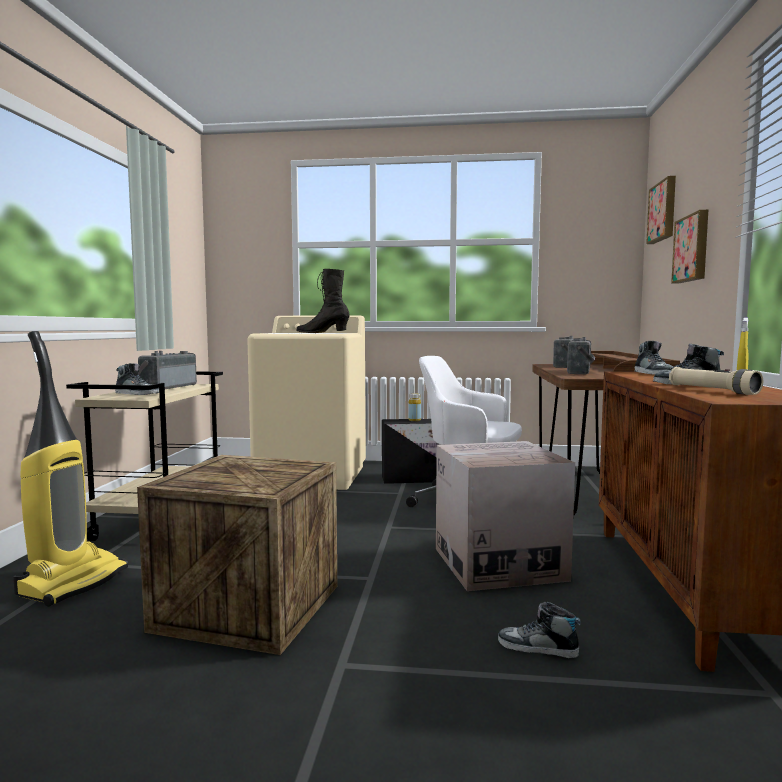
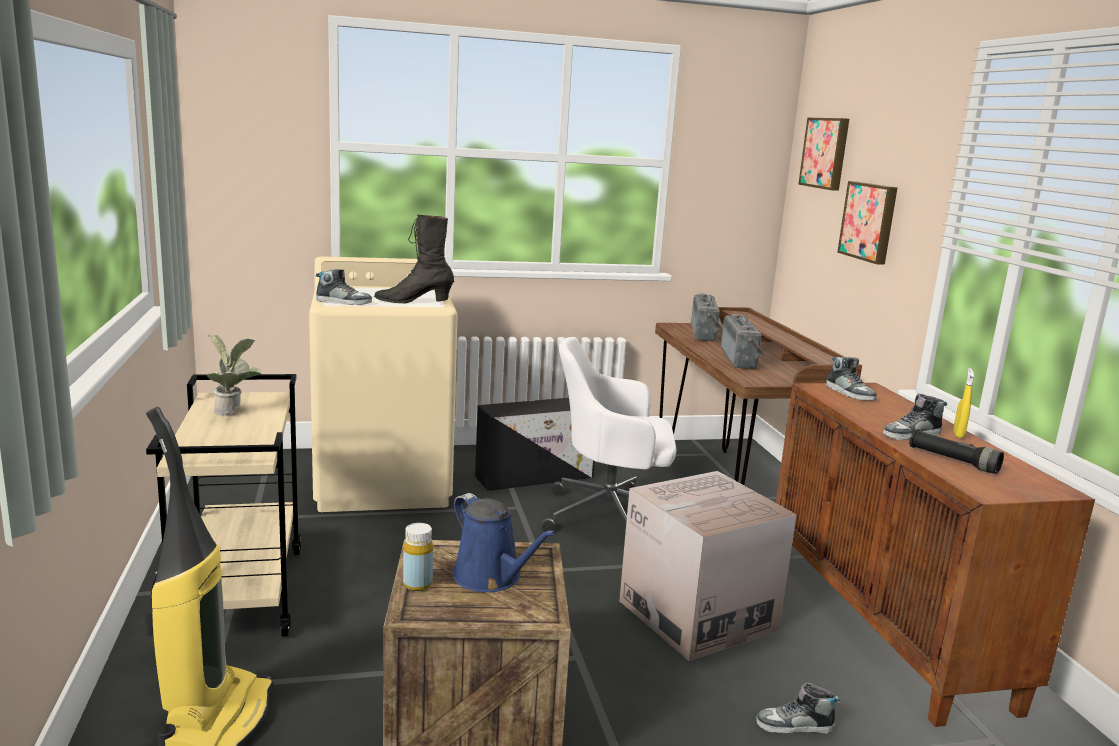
camera: 20 degrees left, 10 degrees up
shoe [115,363,159,395] -> shoe moved to [316,269,372,305]
radio [138,351,197,389] -> potted plant [207,334,261,416]
yellow bottle [408,393,421,421] -> yellow bottle moved to [403,523,433,591]
beige flashlight [669,367,763,395] -> black flashlight [909,429,1004,474]
none -> blue watering can [452,493,556,592]

